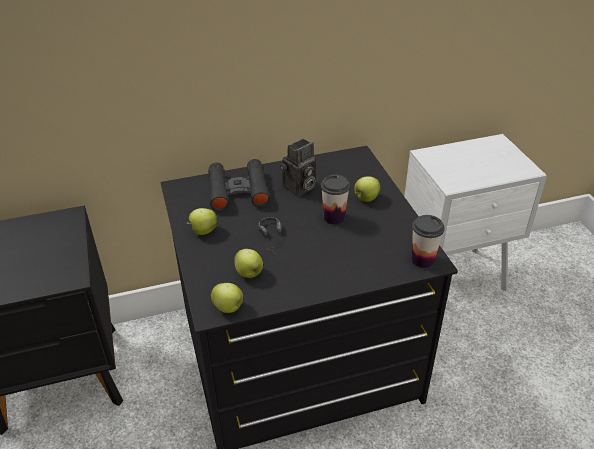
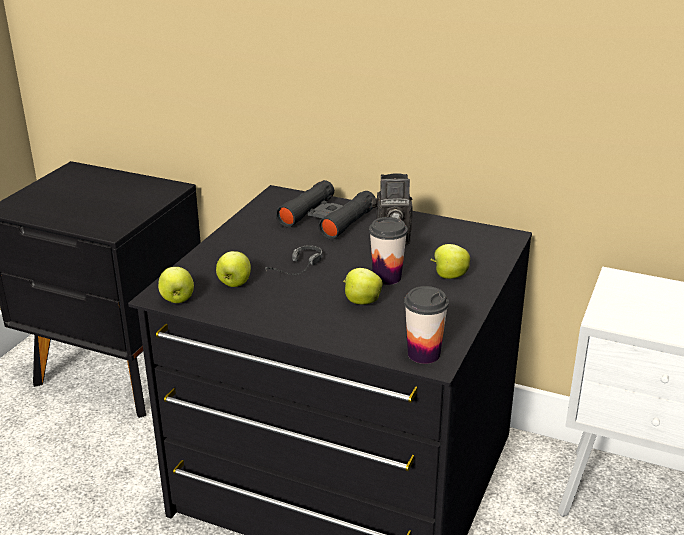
camera: 40 degrees right, 10 degrees down
apple [187,208,217,235] -> apple moved to [343,268,383,305]

